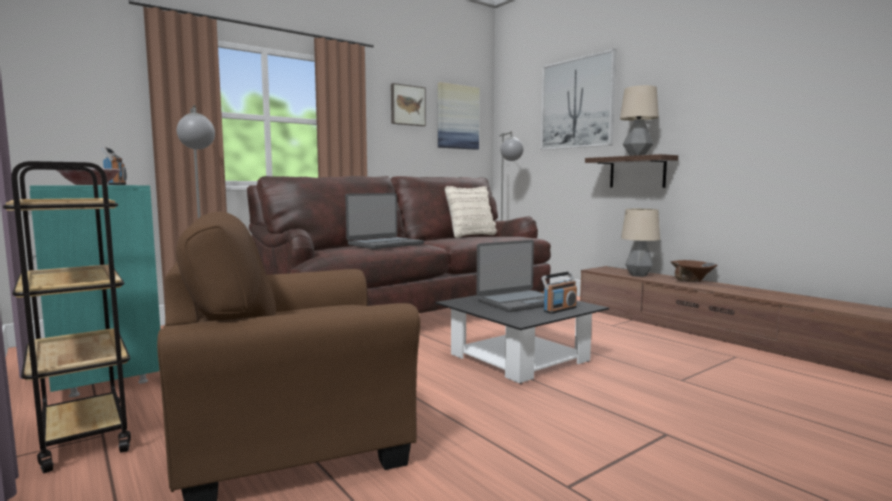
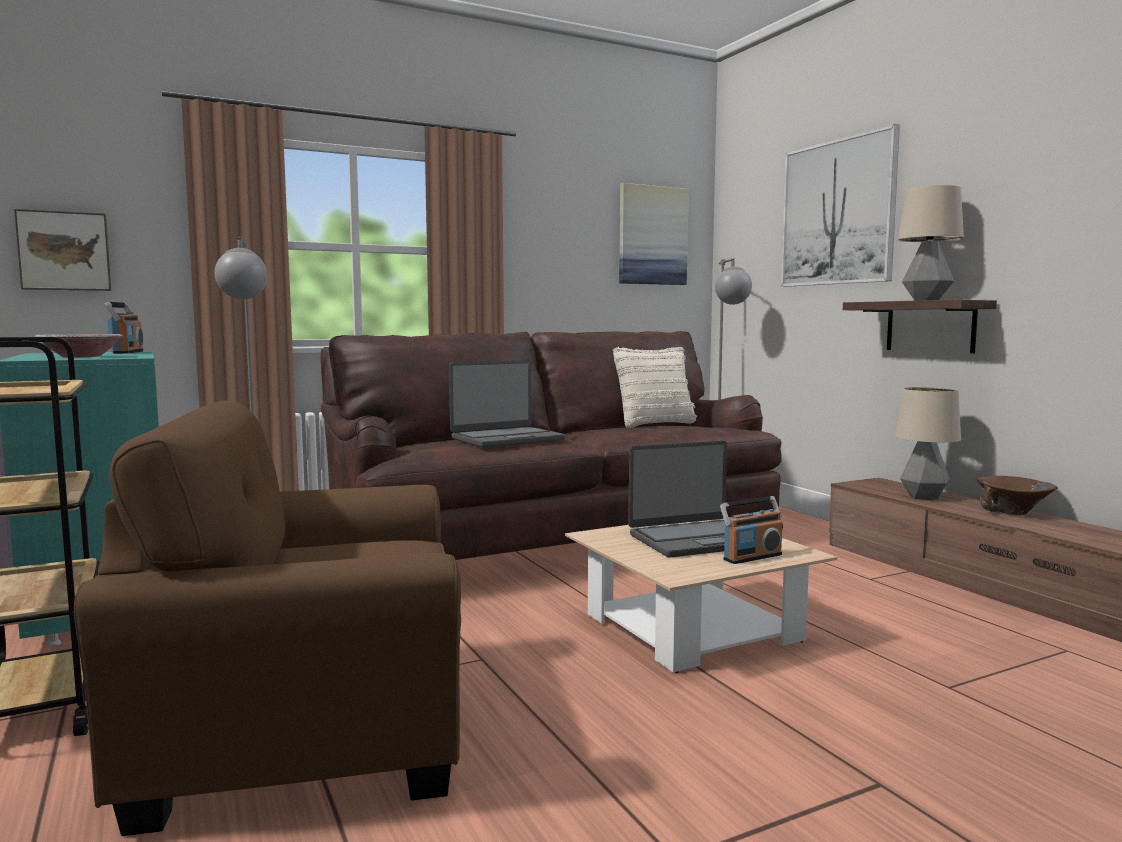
camera: 10 degrees right, 0 degrees up
picture [391,83,426,126] -> picture moved to [14,209,111,291]
black coffee table [435,290,609,384] -> beige coffee table [565,518,837,673]

